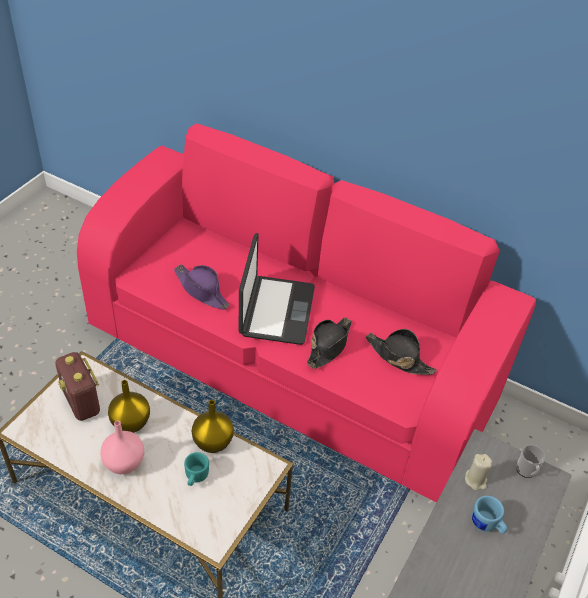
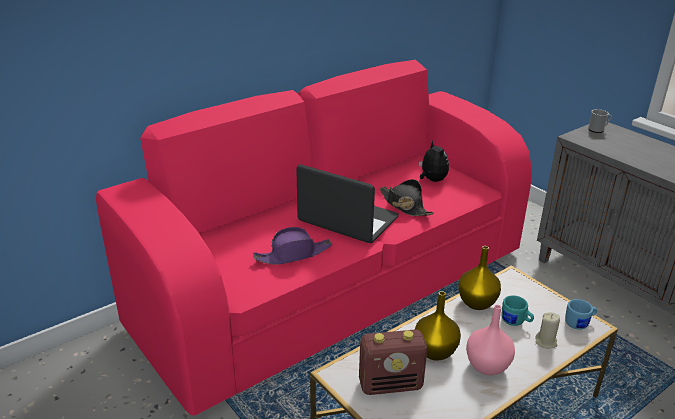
camera: 65 degrees left, 15 degrees down
black hat [366,329,436,375] -> plush toy [419,141,449,182]
beige candle [465,454,492,490] -> beige candle moved to [536,312,560,349]
blue mug [472,496,507,534] -> blue mug moved to [565,299,597,330]

